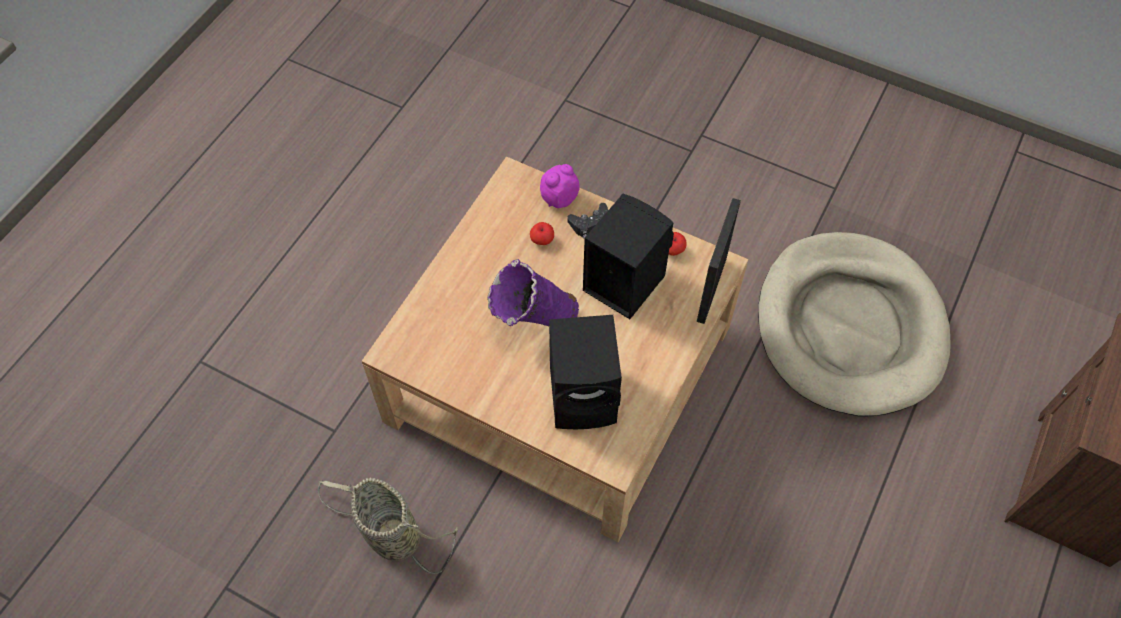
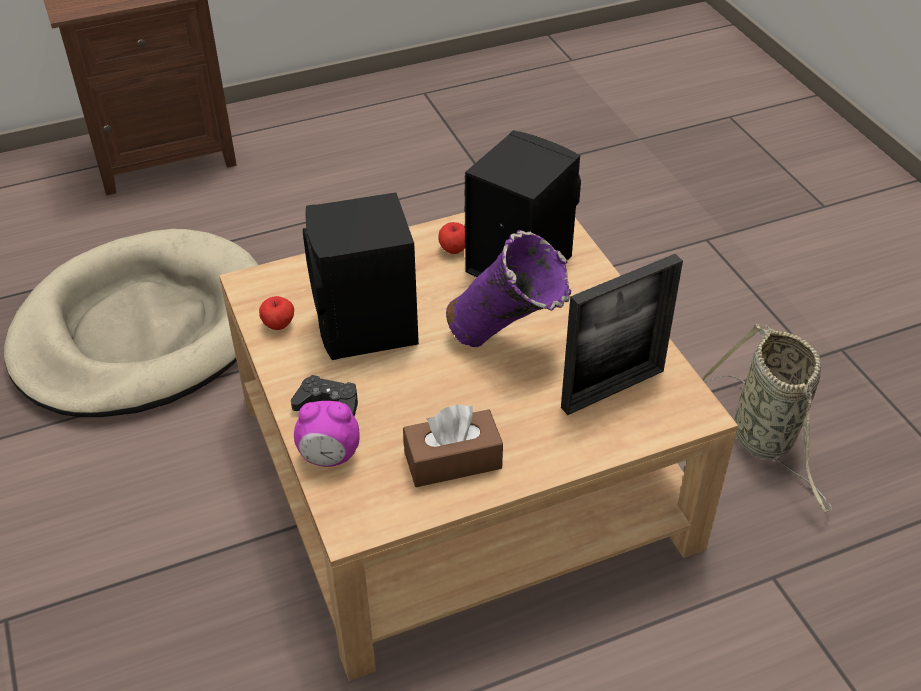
camera: 140 degrees left, 15 degrees down
apple [530,222,554,245] -> apple moved to [439,222,465,254]
picture frame [697,198,741,324] -> picture frame moved to [561,254,683,415]
none -> brown tissue box [403,405,503,487]

